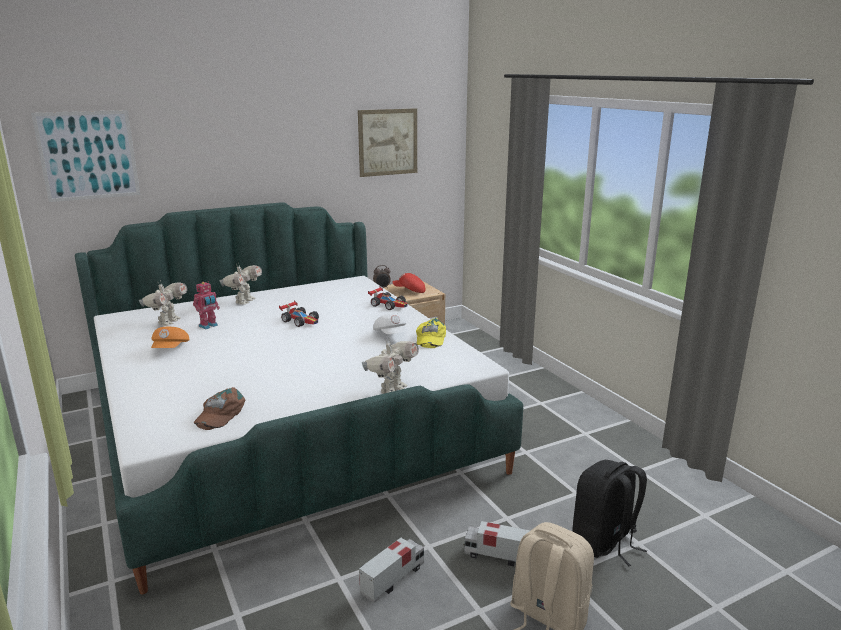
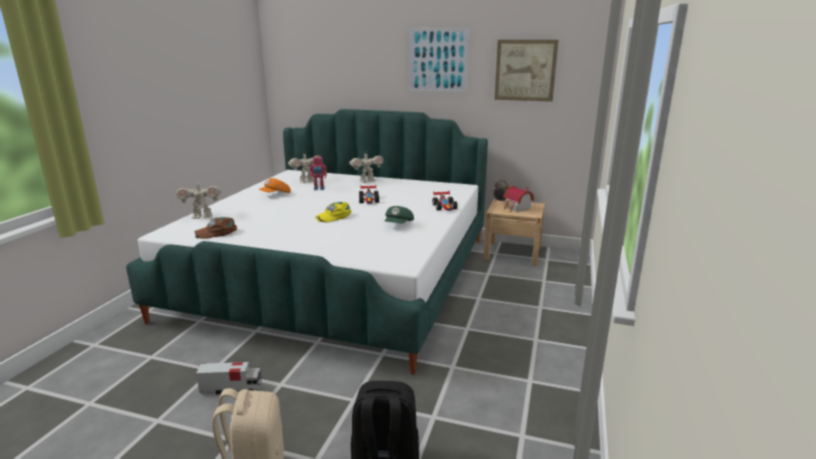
camera: 45 degrees right, 0 degrees up
picture [31,110,140,202] -> picture moved to [409,27,470,93]
toy robot [362,340,419,394] -> toy robot moved to [176,179,221,219]
white cap [373,313,408,334] -> green cap [385,206,414,224]
red cap [392,273,425,293] -> toy house [503,186,534,212]
yellow cap [416,318,446,348] -> yellow cap moved to [316,202,352,222]
toy truck [463,521,530,566] -> none

